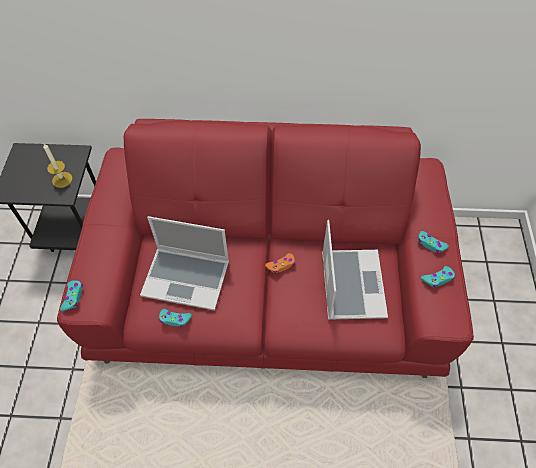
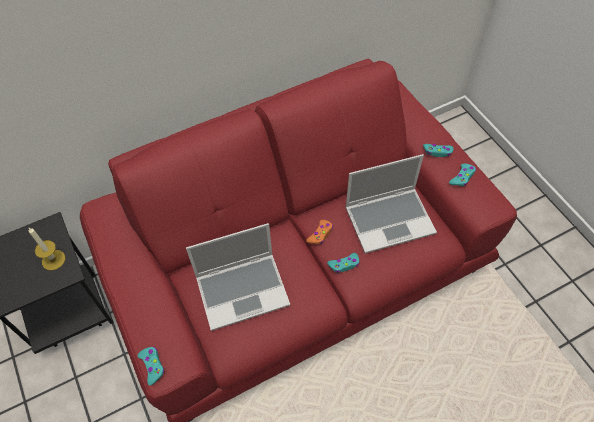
camera: 30 degrees left, 0 degrees up
turquoise game controller [159,309,192,327] -> turquoise game controller moved to [327,253,360,273]
laptop [322,220,388,320] -> laptop turned 105 degrees clockwise [345,154,437,254]

